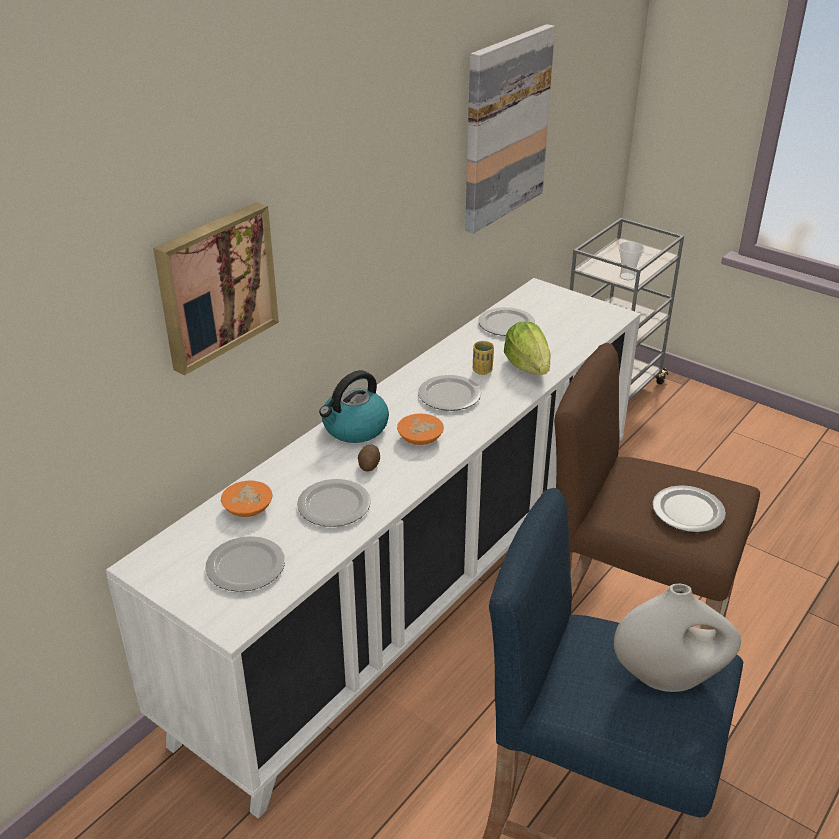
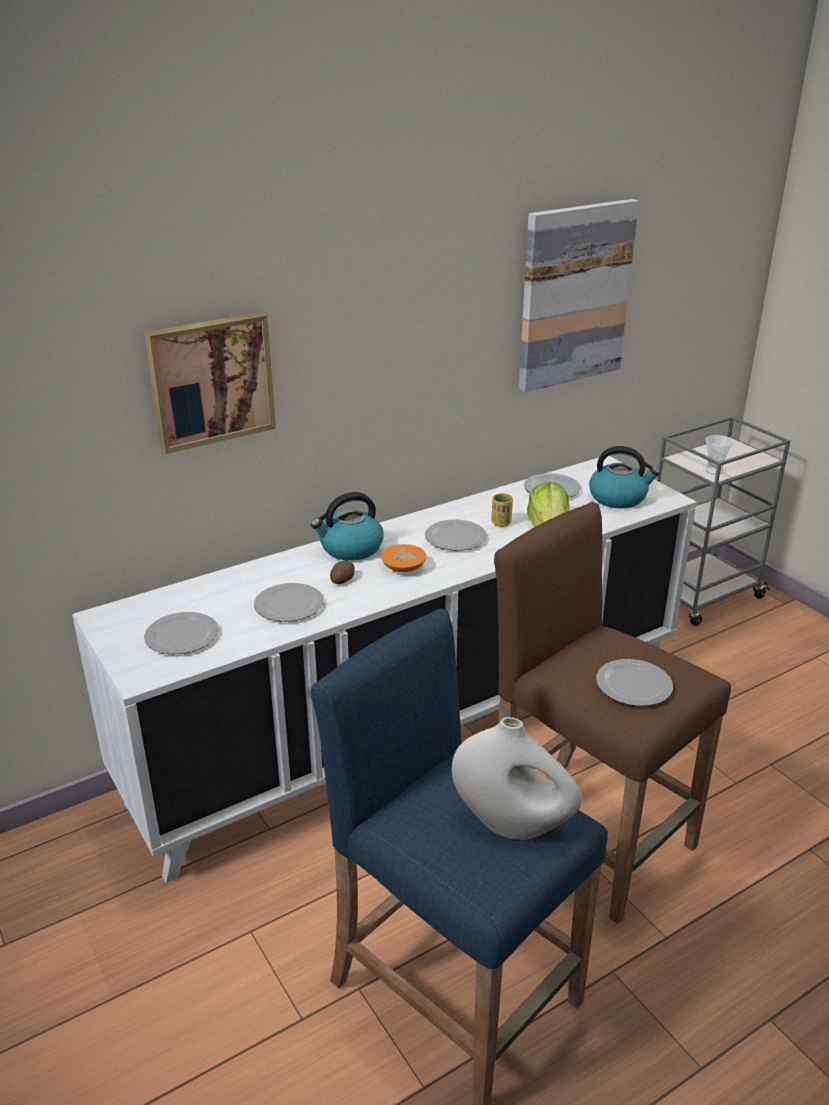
camera: 20 degrees right, 5 degrees down
orange bowl [221,480,273,517] -> none
none -> kettle [589,446,660,508]

